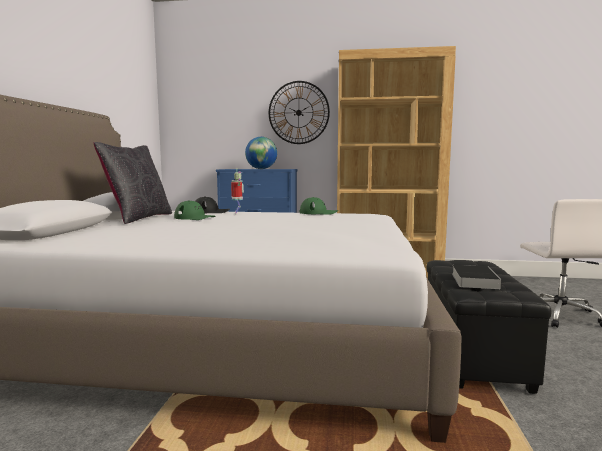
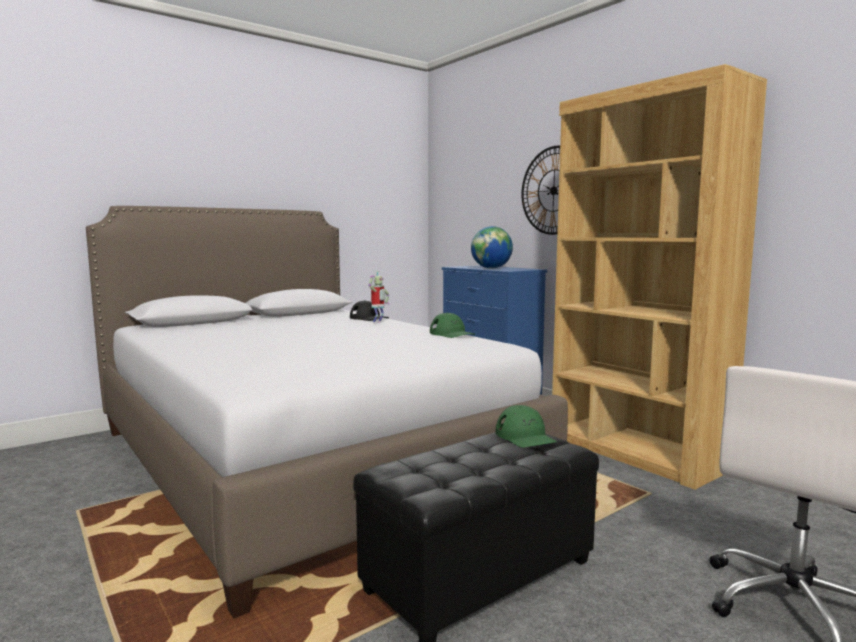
camera: 45 degrees right, 0 degrees up
black pillow [94,142,172,224] -> none
green cap [174,200,215,220] -> green cap moved to [496,405,557,448]
book [452,265,502,289] -> none

